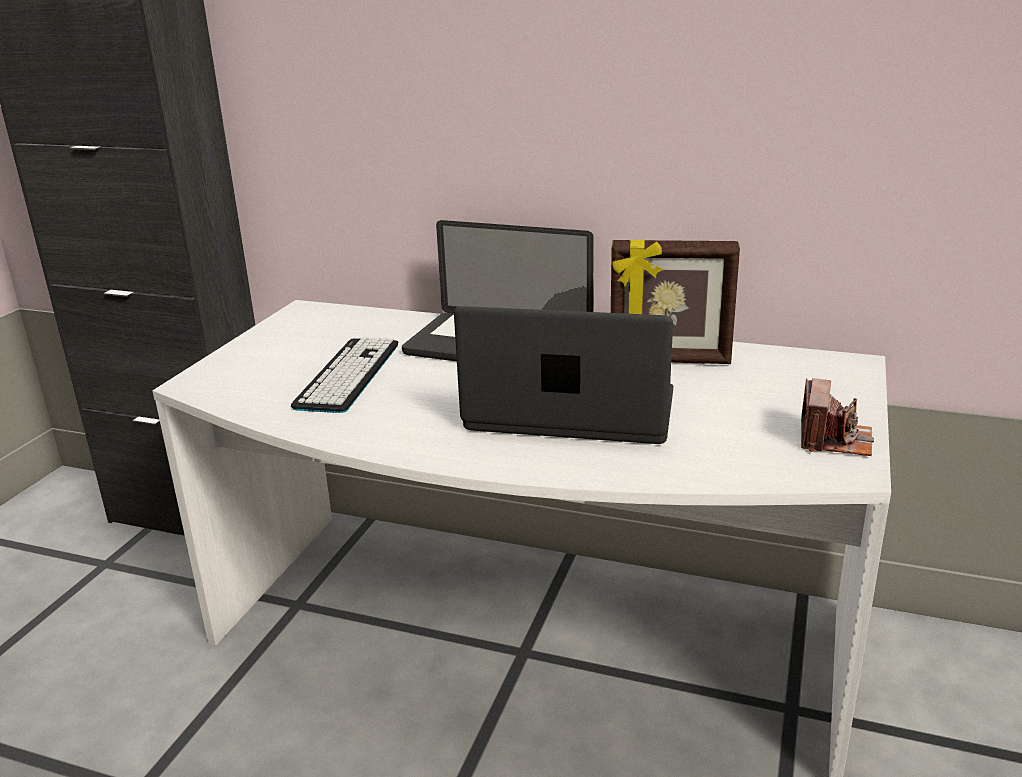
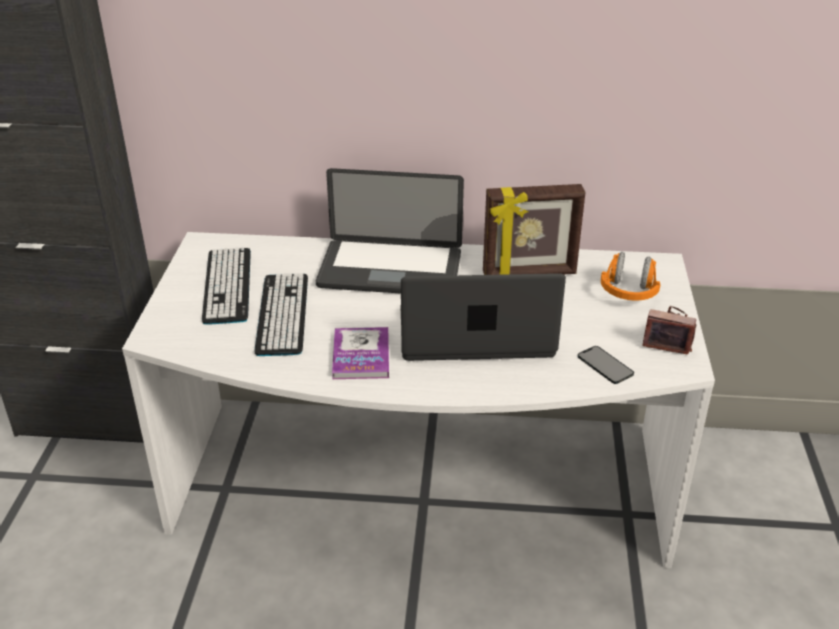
camera: 15 degrees left, 10 degrees up
camera [801,378,874,456] -> camera turned 75 degrees counterclockwise [643,306,697,354]
none -> keyboard [202,247,251,325]
none -> book [332,327,389,379]
none -> phone [578,346,634,384]
none -> orange headphones [601,252,660,301]

